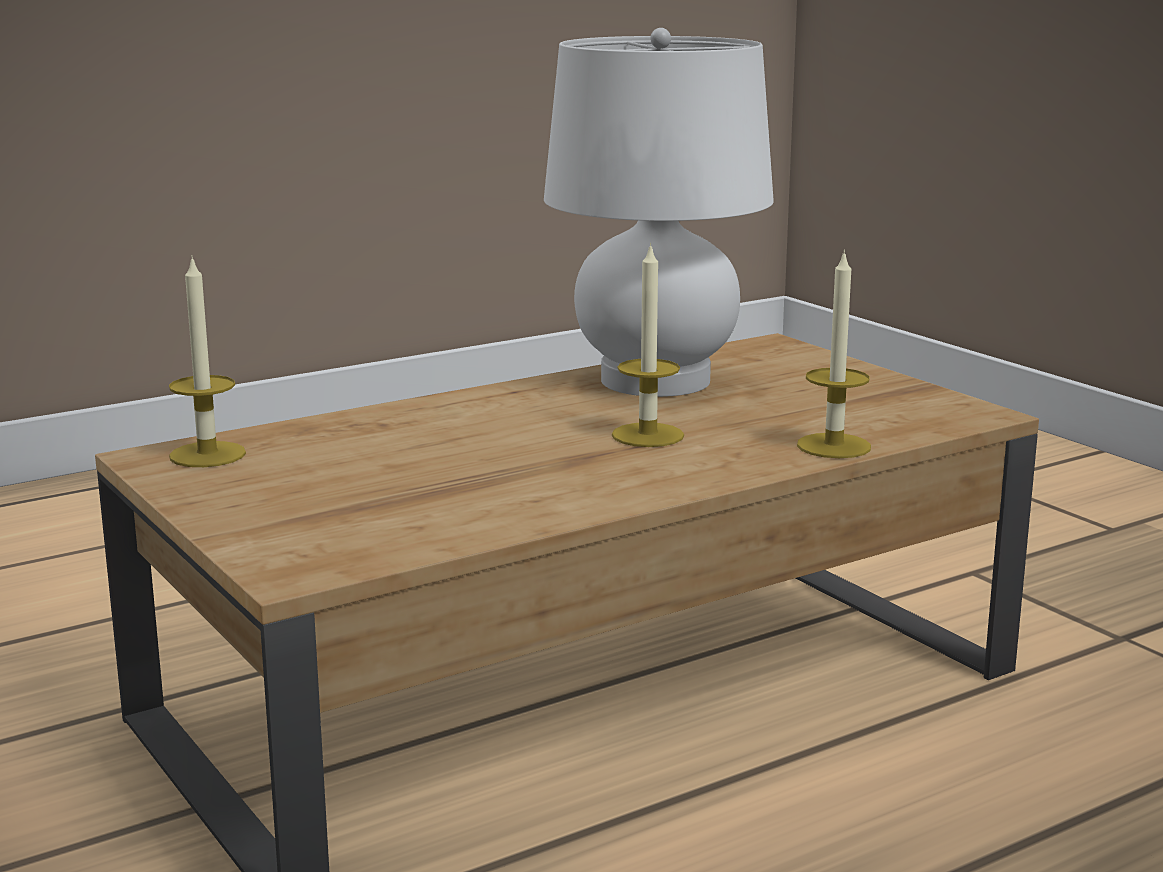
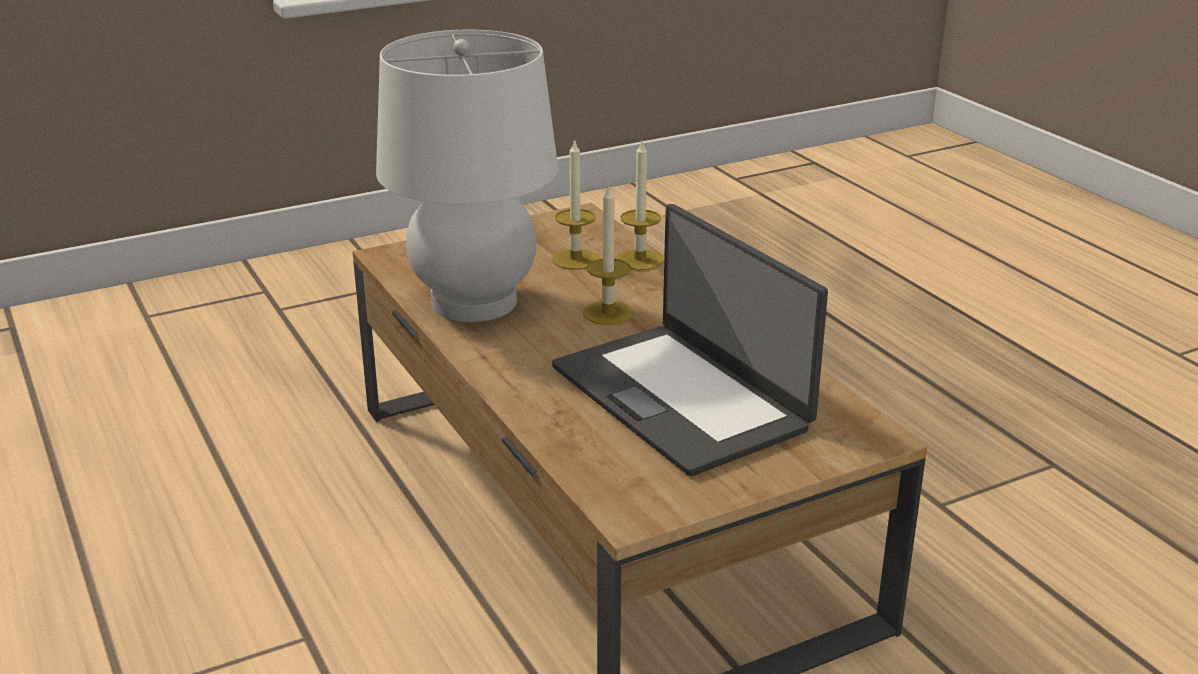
camera: 85 degrees left, 10 degrees up
candle [169,255,246,467] -> candle moved to [552,139,599,270]
none -> laptop [552,204,828,476]

